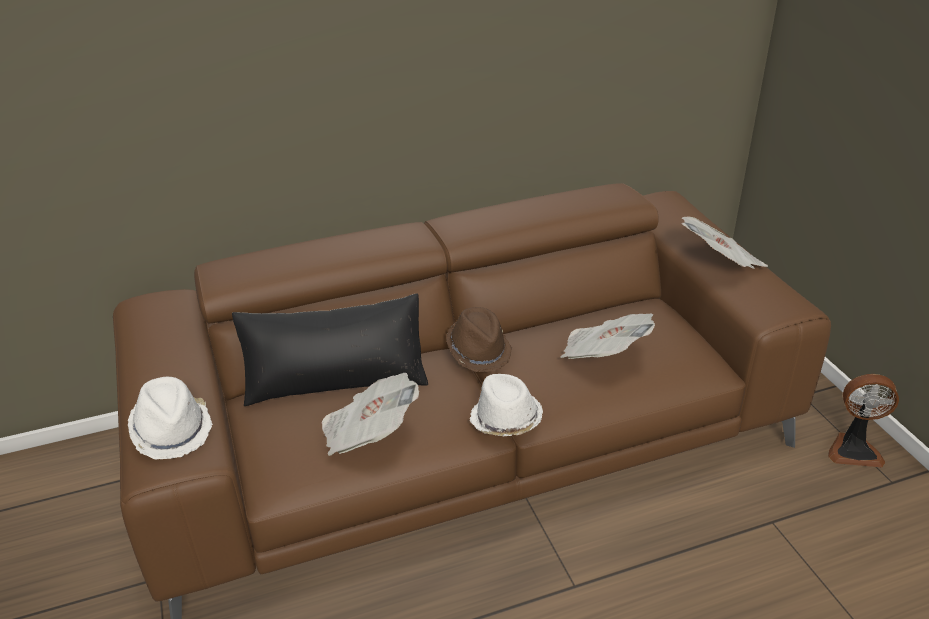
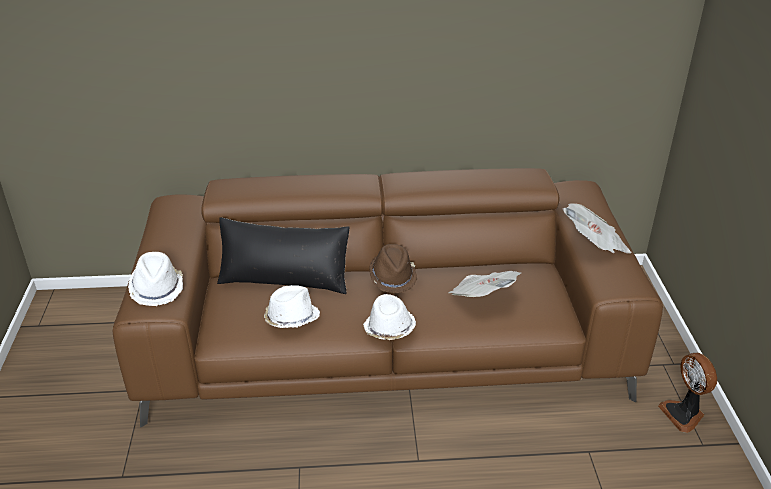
camera: 15 degrees right, 0 degrees up
newspaper [322,373,419,456] -> white hat [264,285,320,328]
fan [828,374,899,467] -> fan turned 45 degrees clockwise [658,353,717,433]

